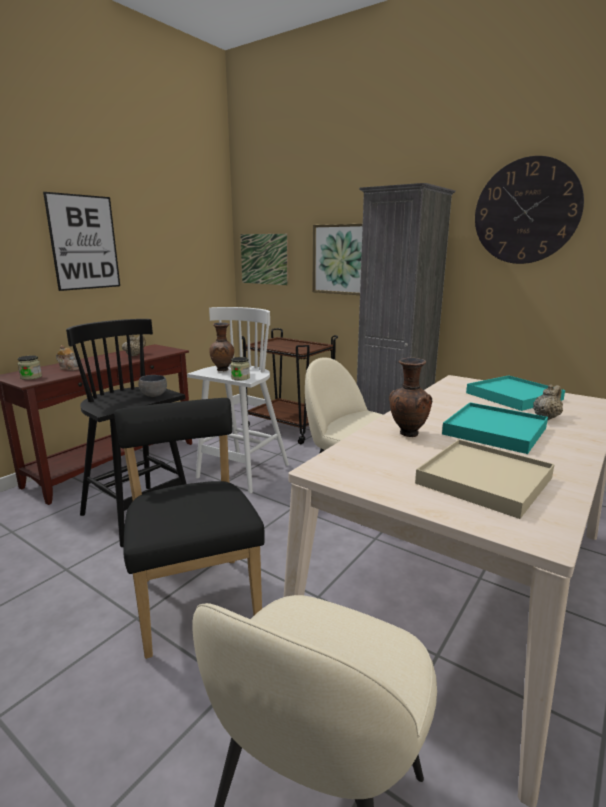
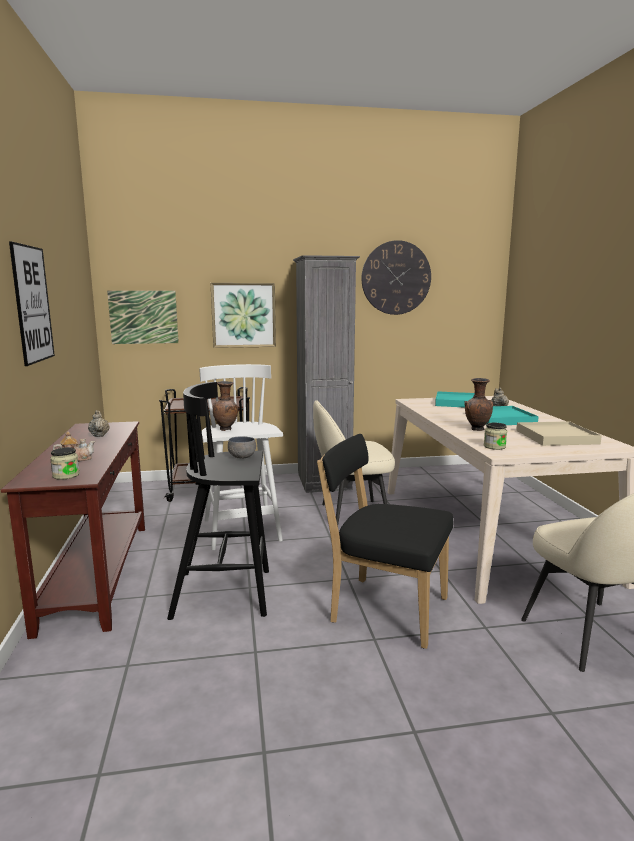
camera: 45 degrees left, 5 degrees down
jar [231,357,250,380] -> jar moved to [484,423,507,450]

